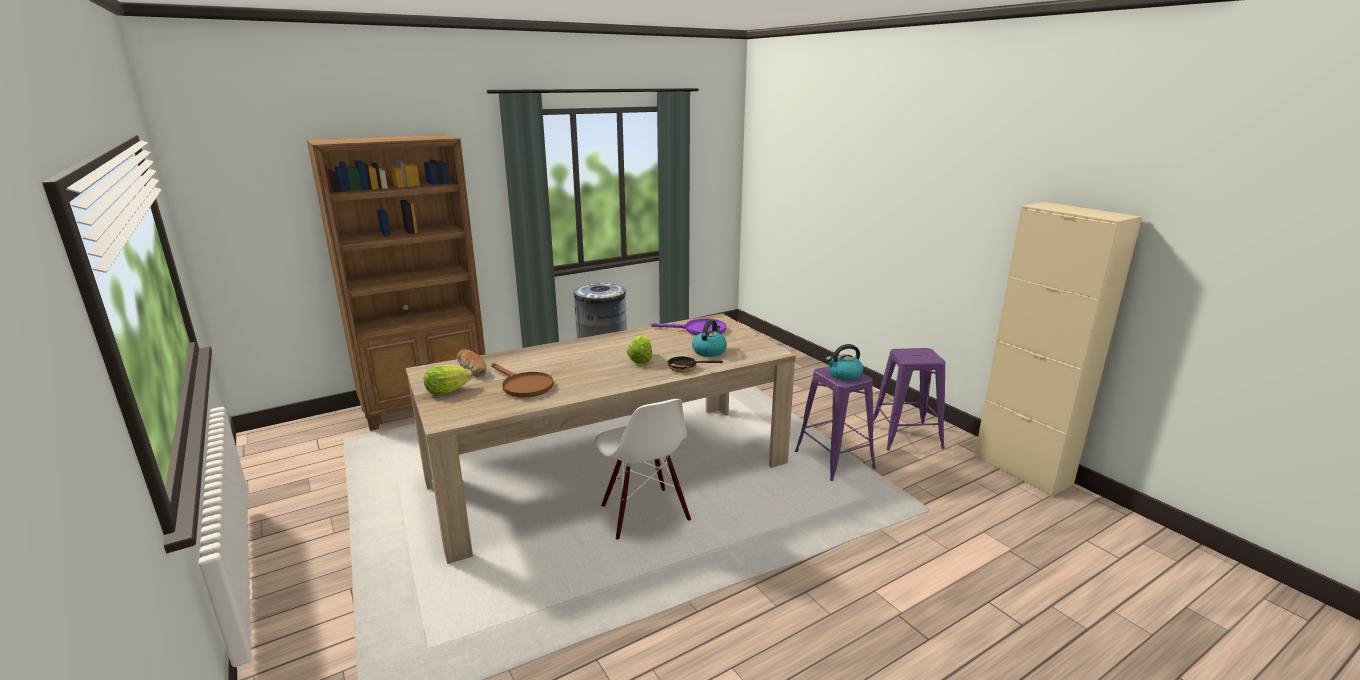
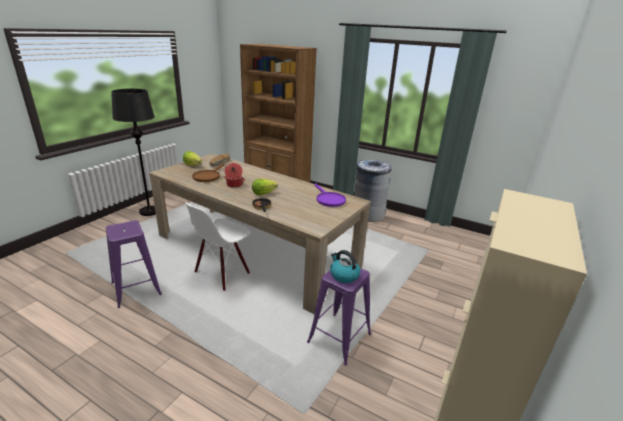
camera: 60 degrees right, 5 degrees up
kettle [692,320,727,357] -> none
purple stool [873,348,945,451] -> purple stool moved to [105,220,162,308]
none -> black floor lamp [111,89,156,216]
none -> cooking pot [224,163,245,188]

